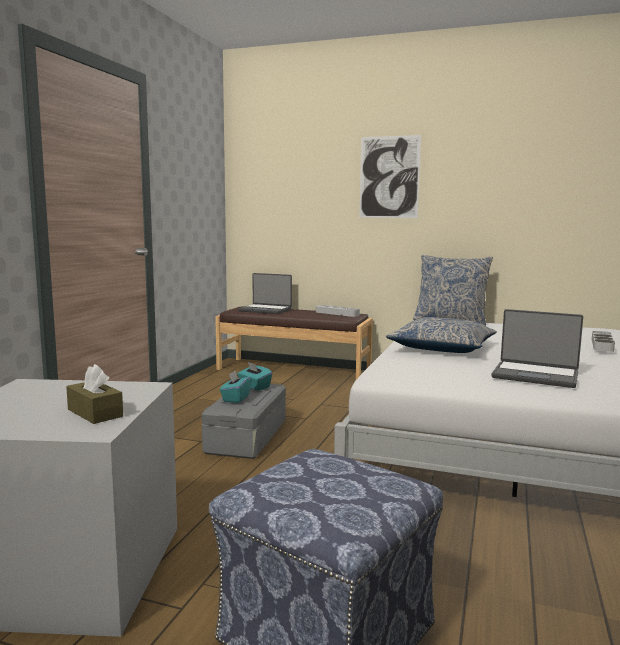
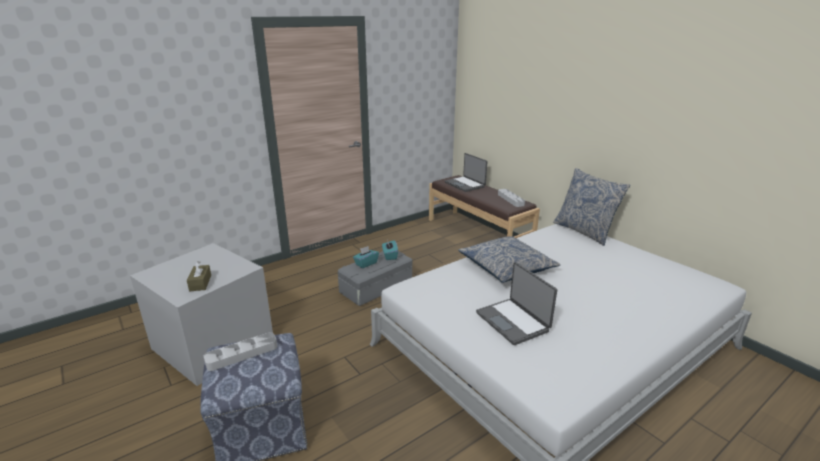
camera: 35 degrees right, 15 degrees up
picture [359,135,421,218] -> none
grey tray [592,331,615,352] -> grey tray moved to [204,332,277,371]

